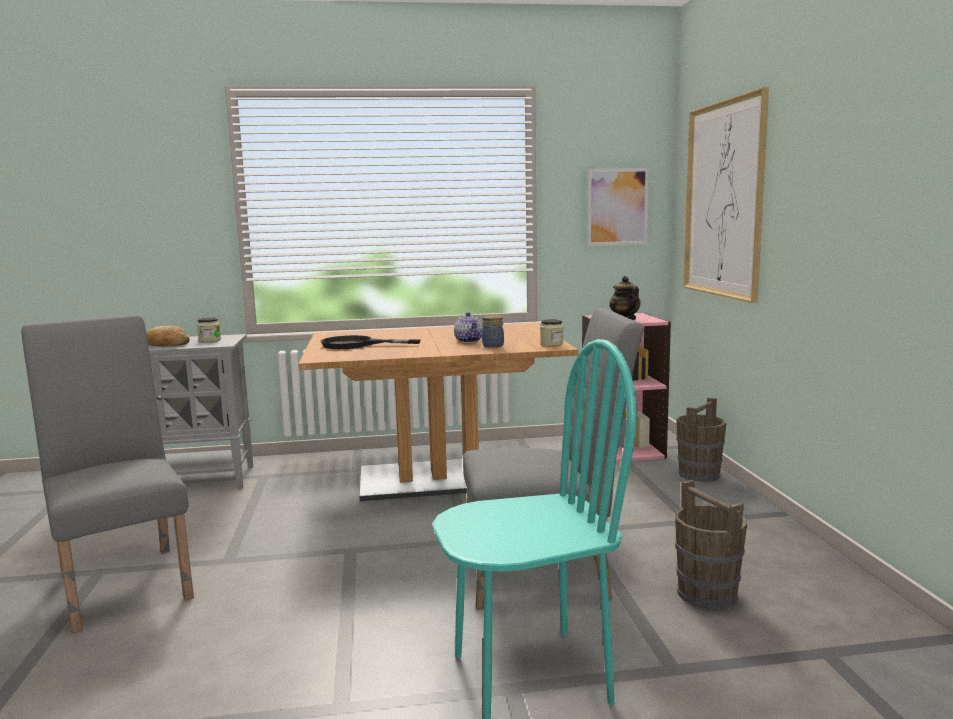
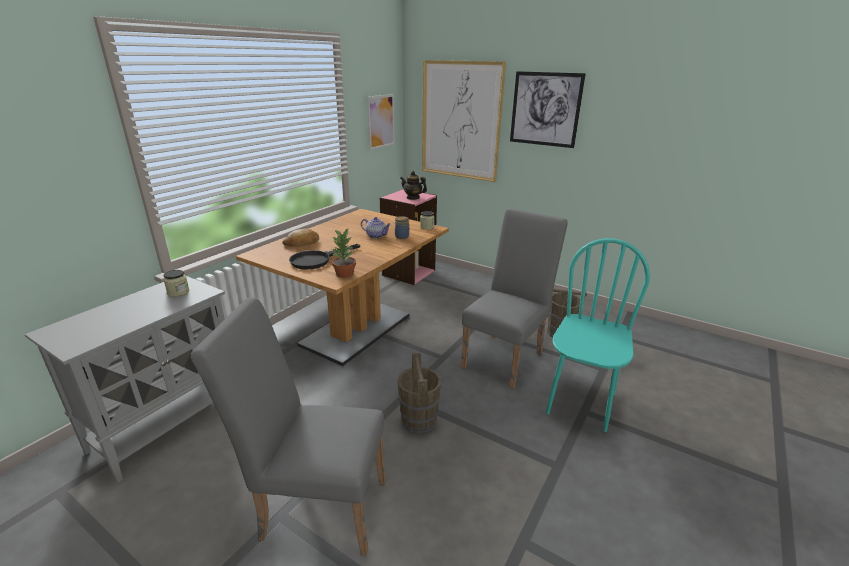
camera: 50 degrees left, 15 degrees up
bread [146,326,190,347] -> bread moved to [282,228,319,247]
brown bucket [677,397,727,482] -> brown bucket moved to [398,353,441,433]
none -> potted plant [332,227,356,278]
none -> picture [510,71,586,148]

